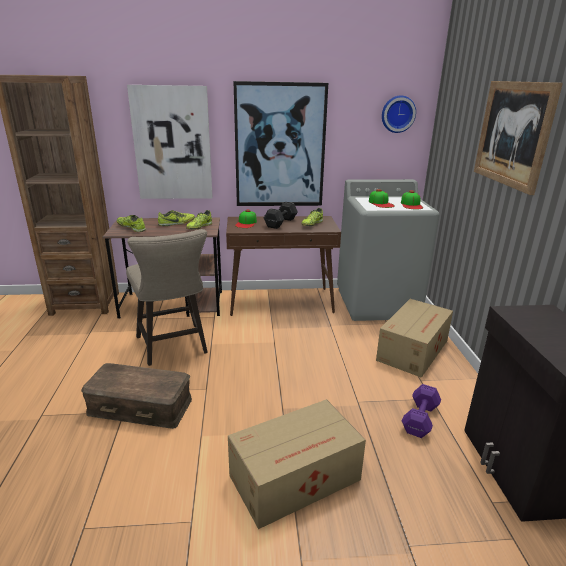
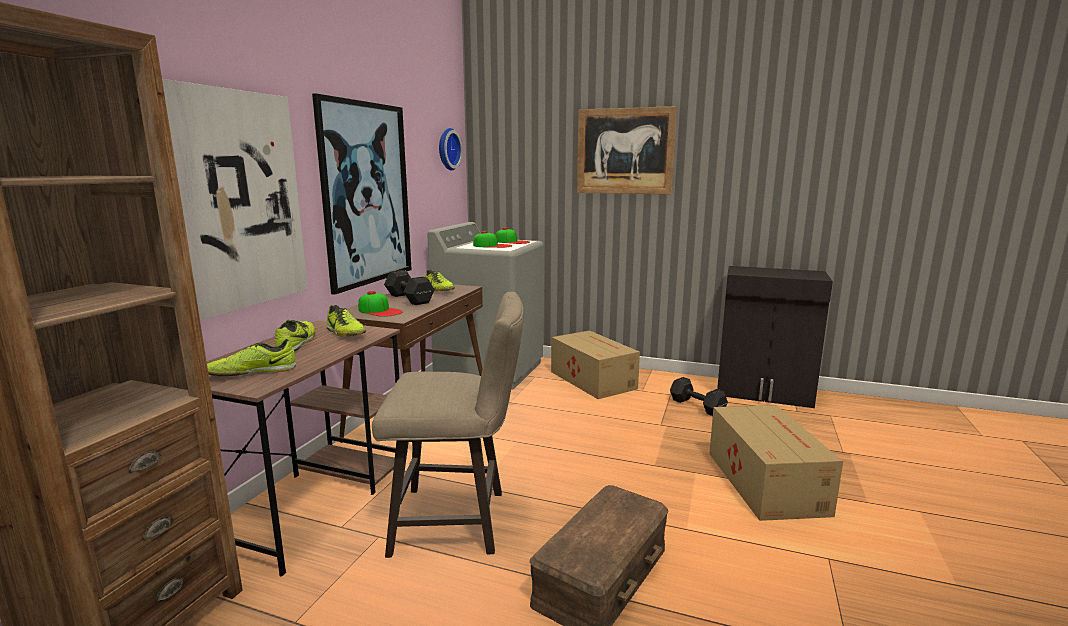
camera: 65 degrees left, 10 degrees down
purple dumbbell [402,384,441,438] -> black dumbbell [670,377,728,416]

